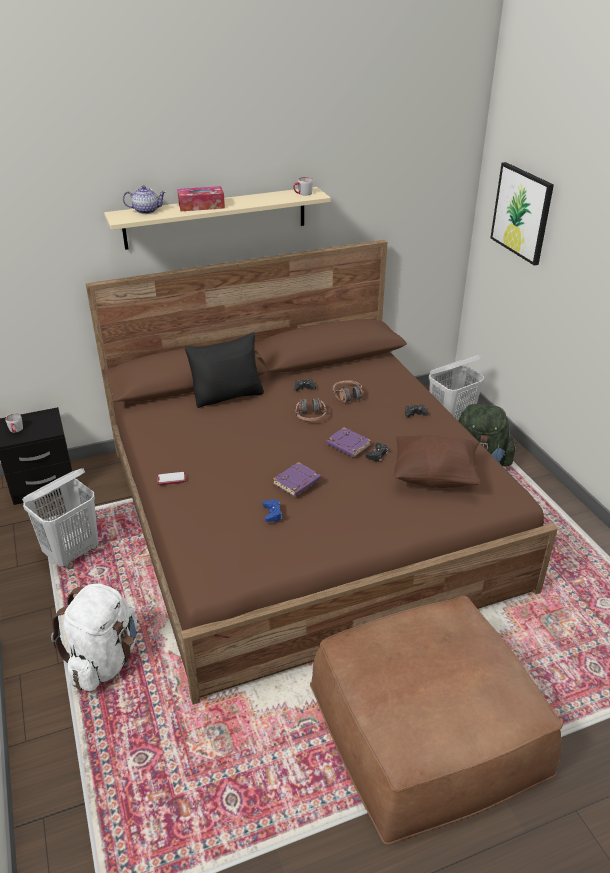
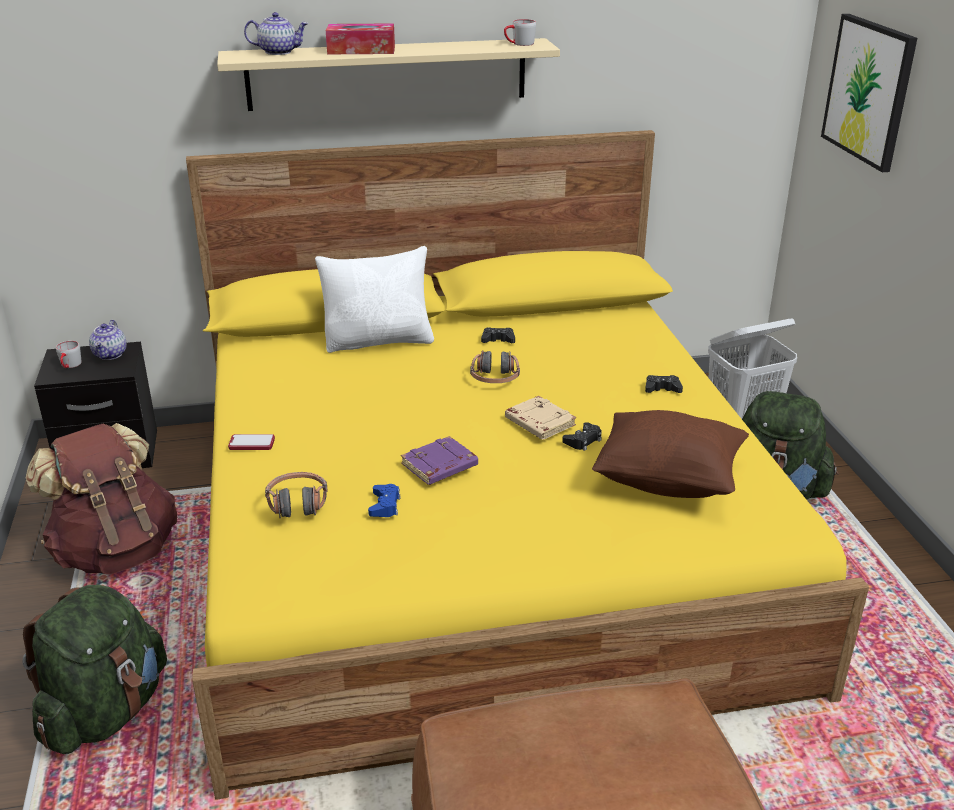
camera: 10 degrees right, 5 degrees down
white laundry basket [22,468,99,567] -> brown backpack [25,423,177,575]
white backpack [51,584,137,691] -> green backpack [22,585,167,754]
brown bed [86,240,558,705] -> yellow bed [186,130,869,800]
black pillow [184,332,264,408] -> white pillow [315,246,434,353]
purple book [326,427,371,457] -> beige book [505,396,576,440]
headphones [332,380,363,403] -> headphones moved to [265,472,328,519]
none -> teapot [89,320,127,360]

